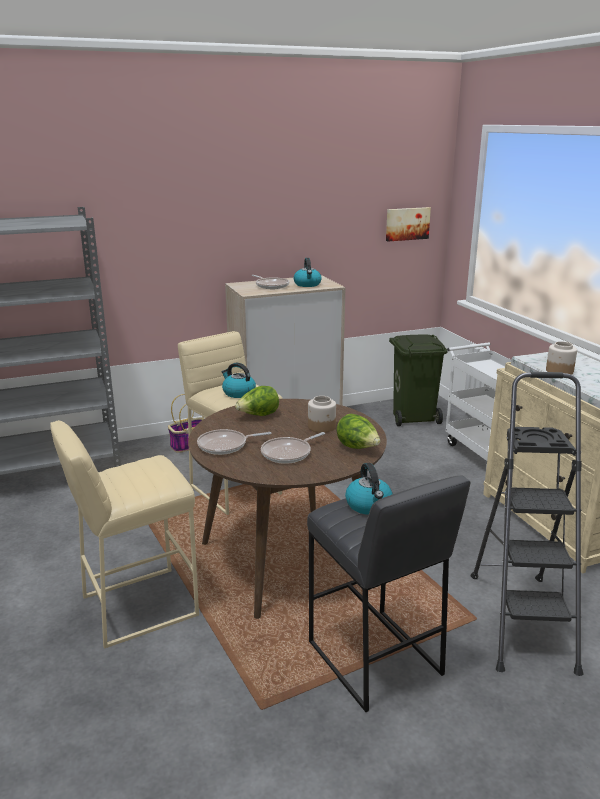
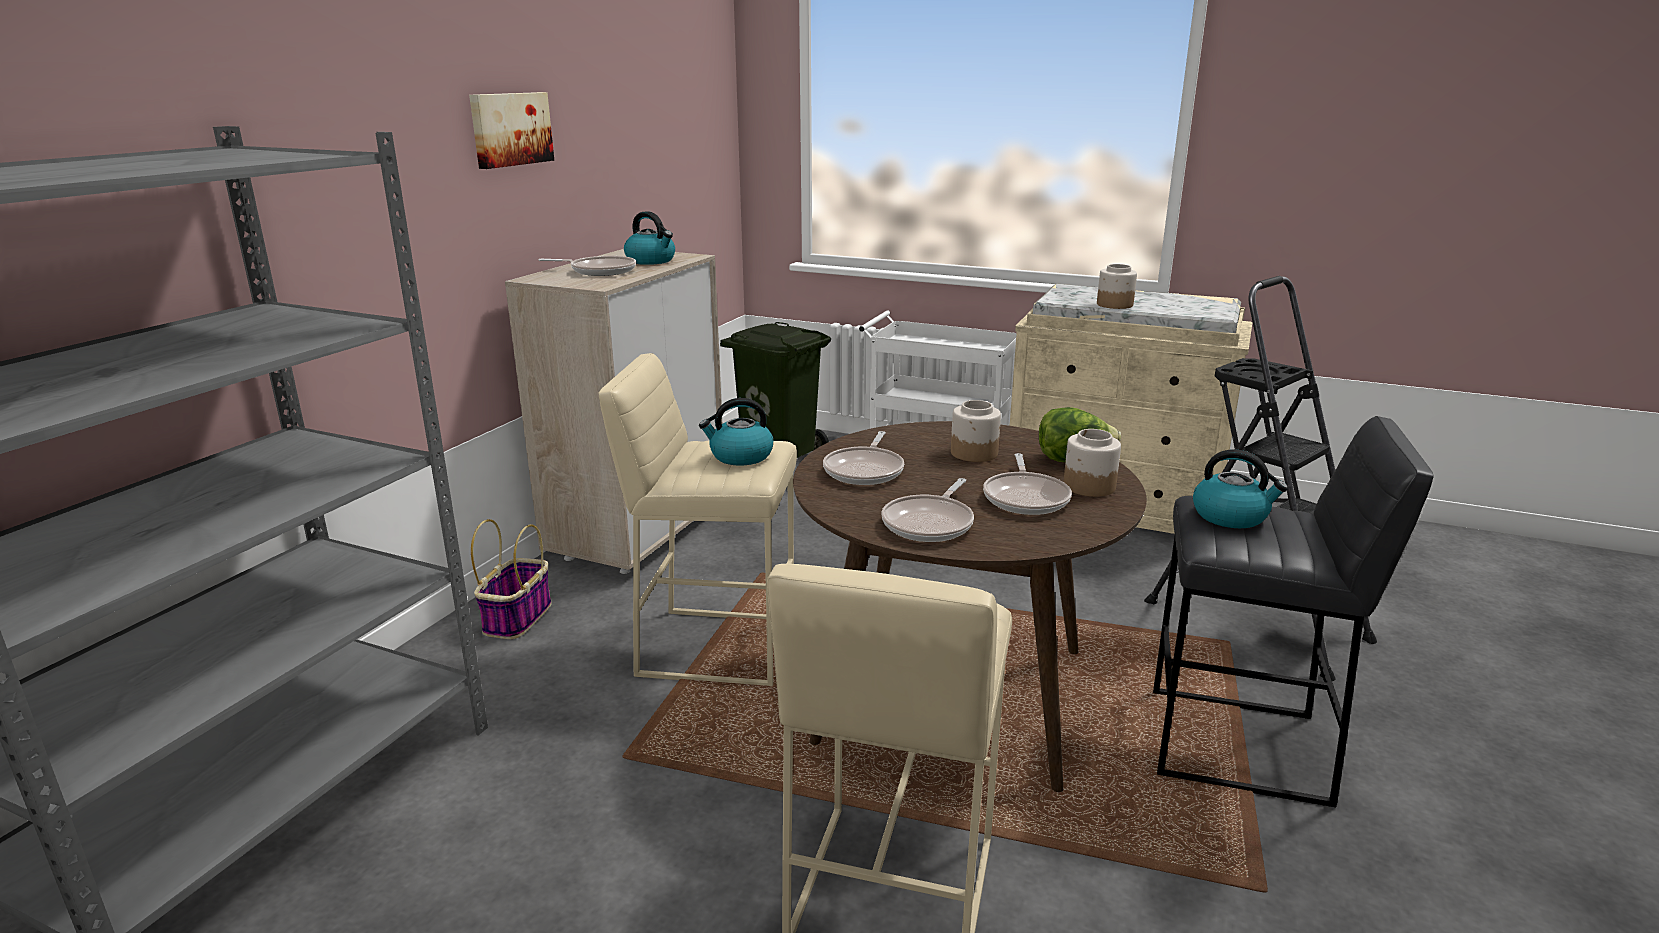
camera: 45 degrees left, 0 degrees up
lettuce [235,386,279,416] -> frying pan [823,431,904,485]
picture [386,207,431,242] -> picture moved to [469,92,554,169]
none -> jar [1064,429,1121,497]

